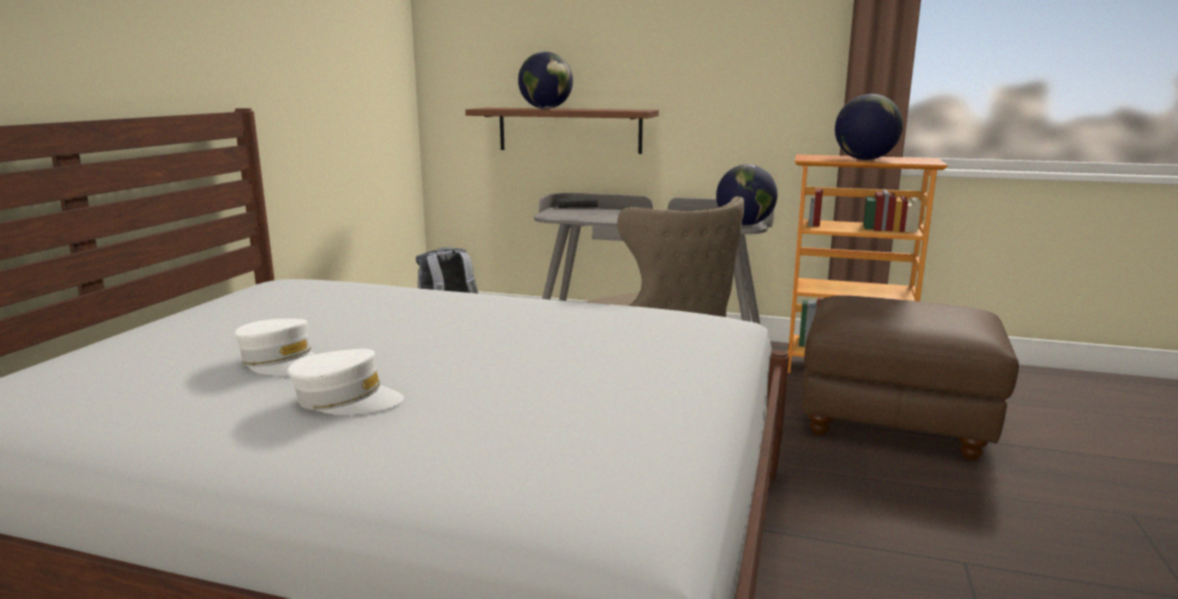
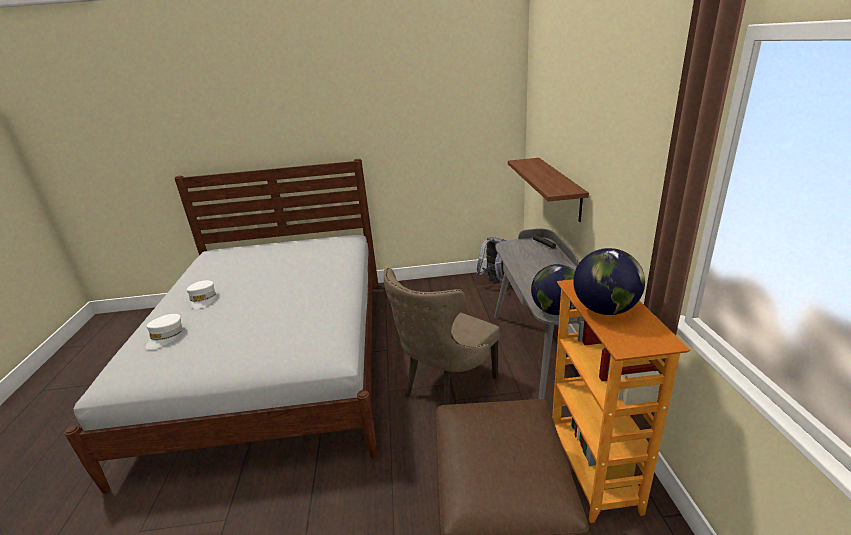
camera: 70 degrees right, 10 degrees up
white cap [234,319,315,375] -> white cap moved to [146,314,182,350]
globe [518,52,573,109] -> none

